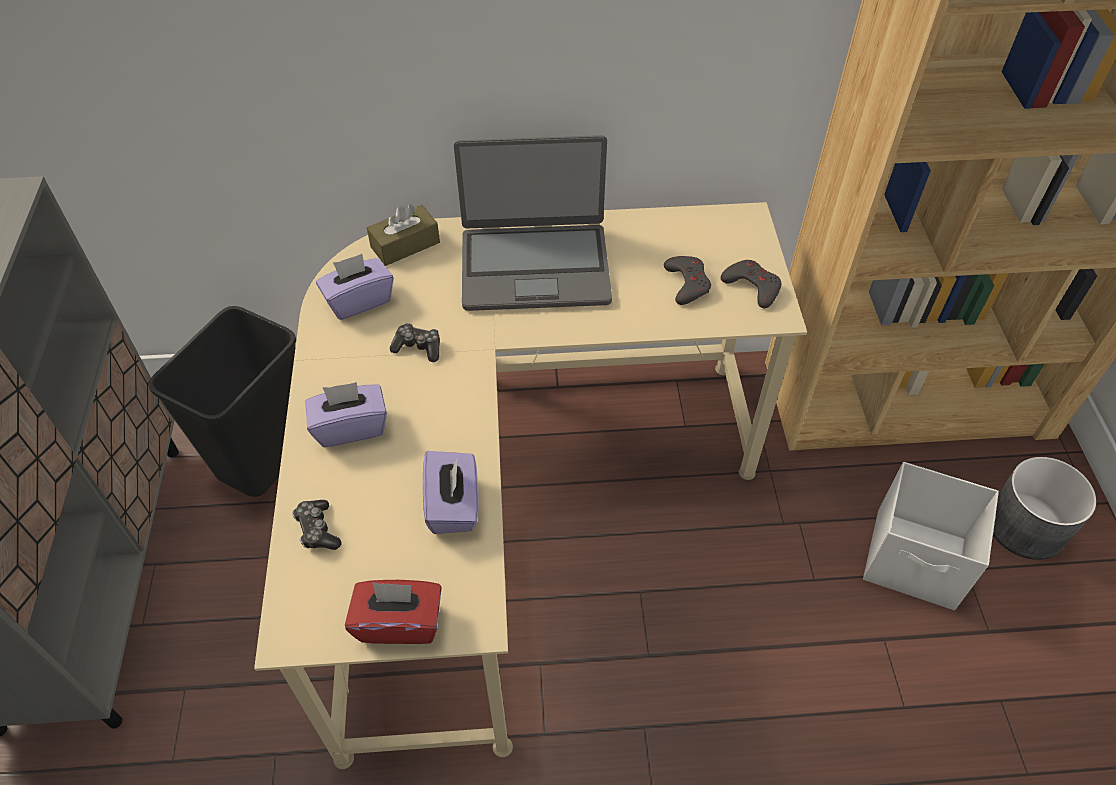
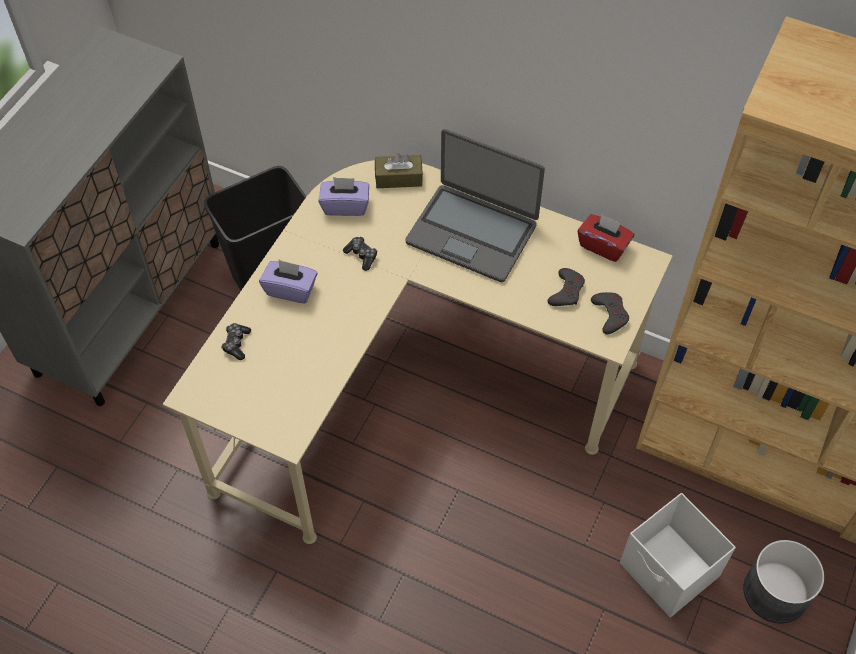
camera: 30 degrees right, 5 degrees up
red tissue box [345,580,442,644] -> red tissue box moved to [578,214,634,262]
purple tissue box [423,451,479,534] -> none

